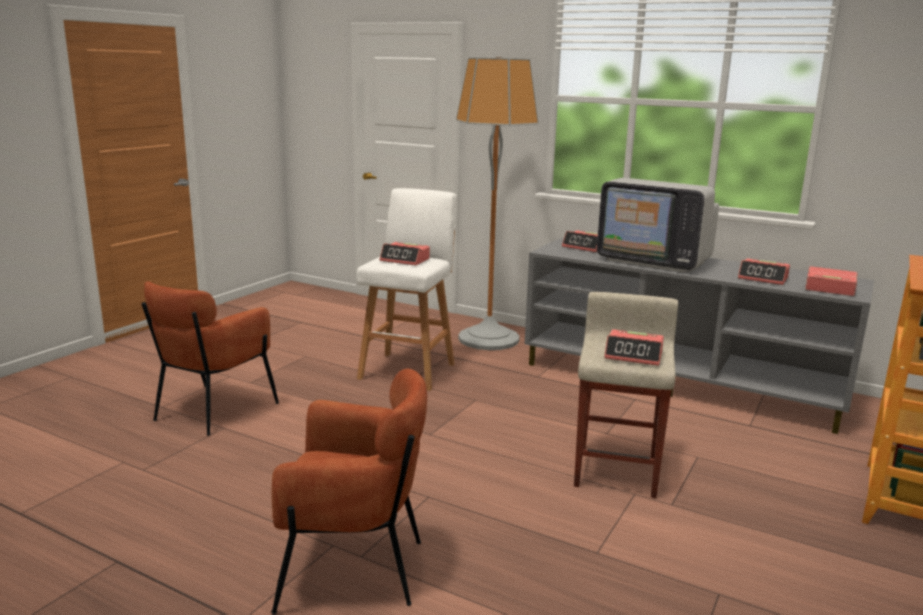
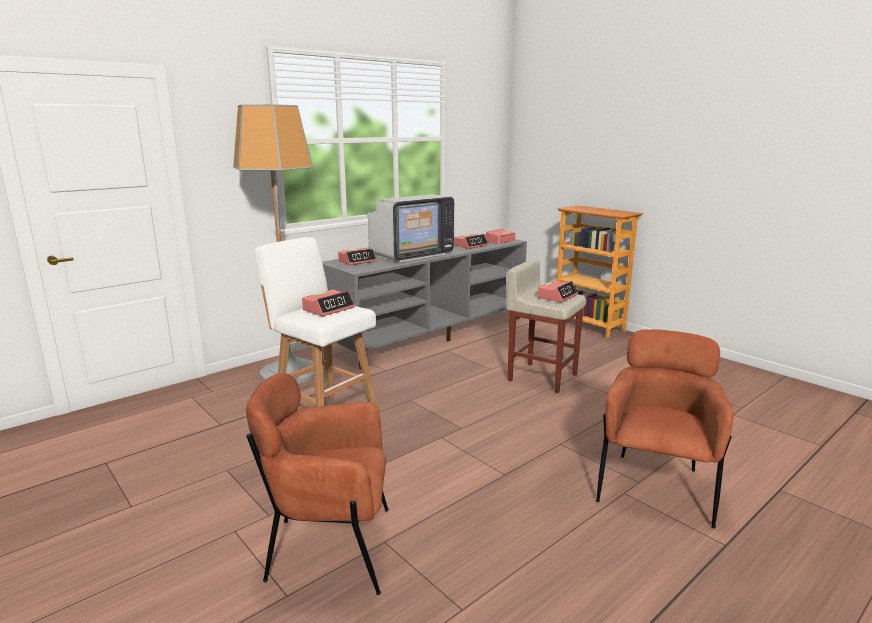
camera: 70 degrees left, 0 degrees up
brown armchair [141,281,279,435] -> brown armchair turned 135 degrees clockwise [246,373,389,595]

